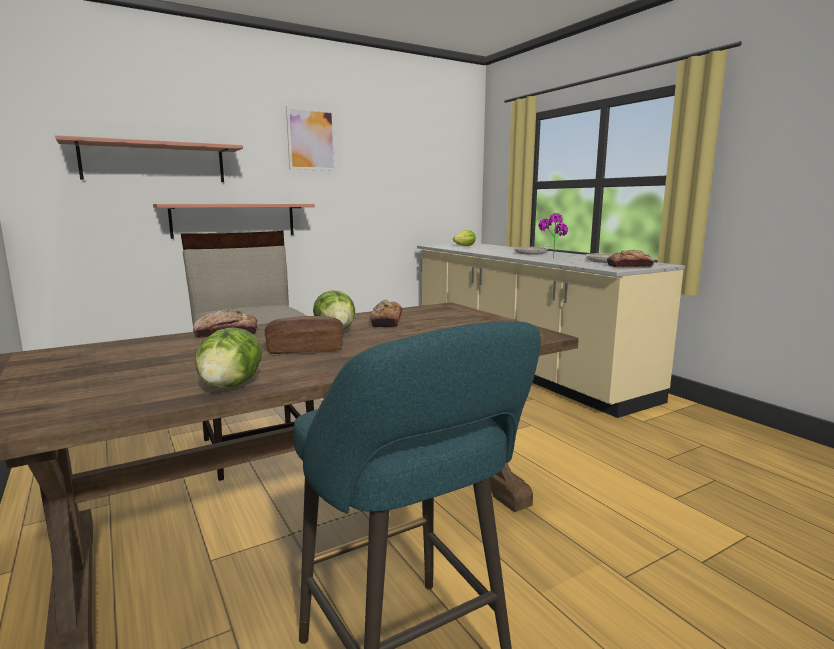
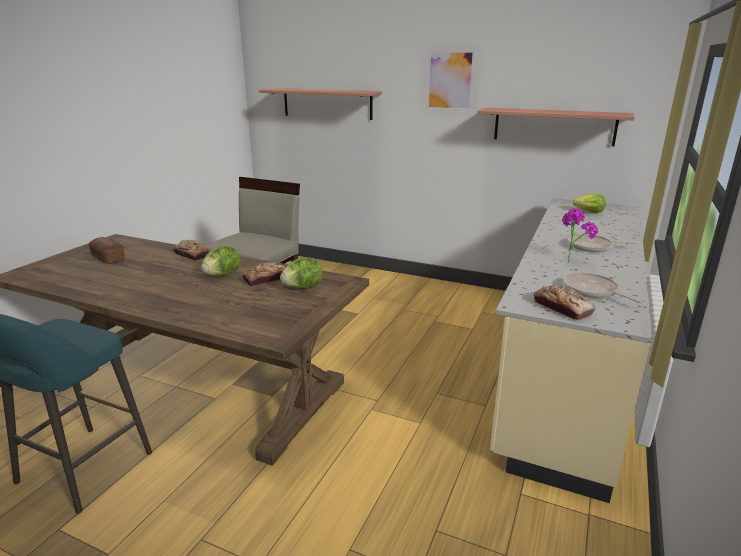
camera: 55 degrees right, 10 degrees up
shelf [153,204,315,239] -> shelf moved to [477,108,635,146]
lettuce [195,327,262,389] -> lettuce moved to [280,257,323,289]
bread [264,316,344,354] -> bread moved to [88,237,125,264]

